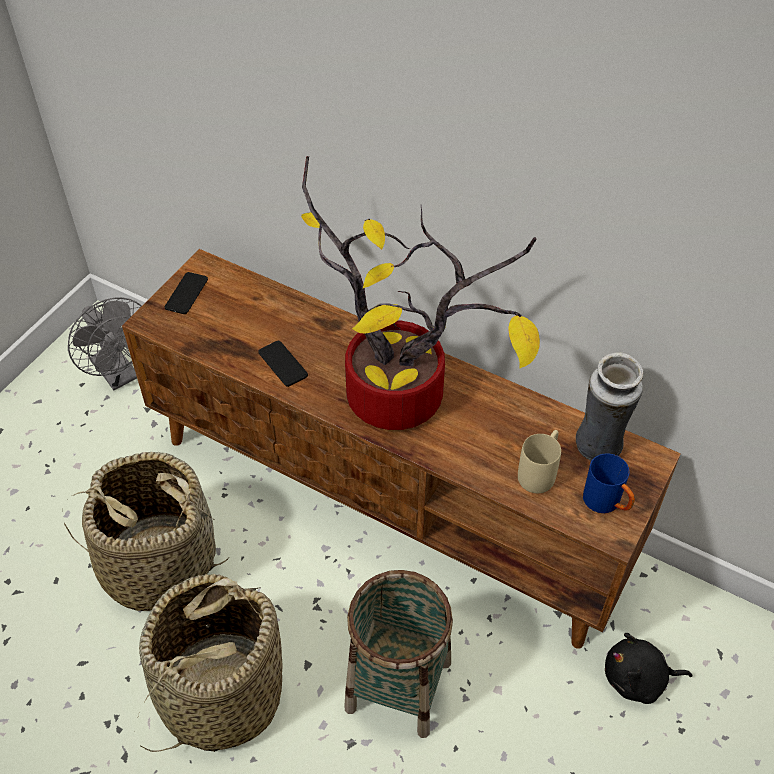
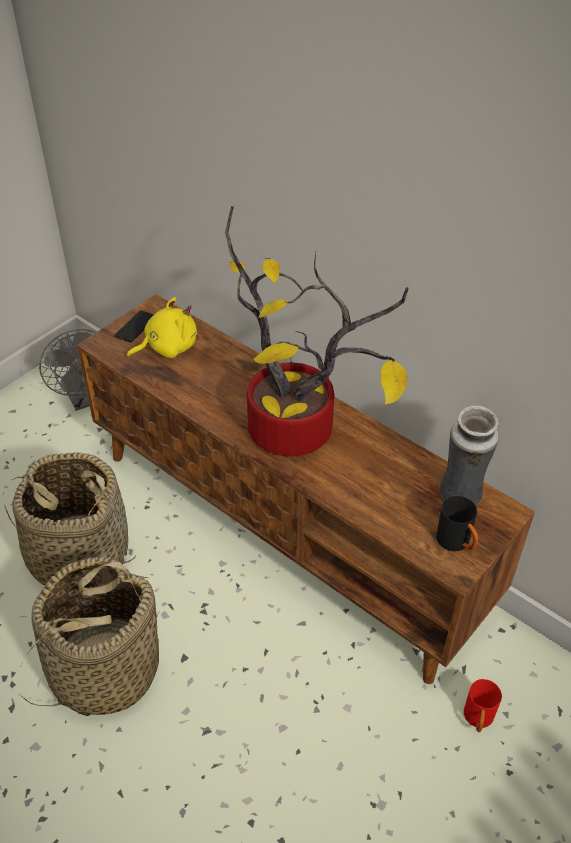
camera: 10 degrees right, 5 degrees down
phone [258,340,308,387] -> none
basket [344,570,453,738] -> none
beige mug [518,430,561,493] -> none
blue mug [583,453,635,513] -> black mug [436,496,478,551]
black plush toy [605,633,692,704] -> red mug [464,679,502,732]
none -> yellow plush toy [127,297,197,358]

